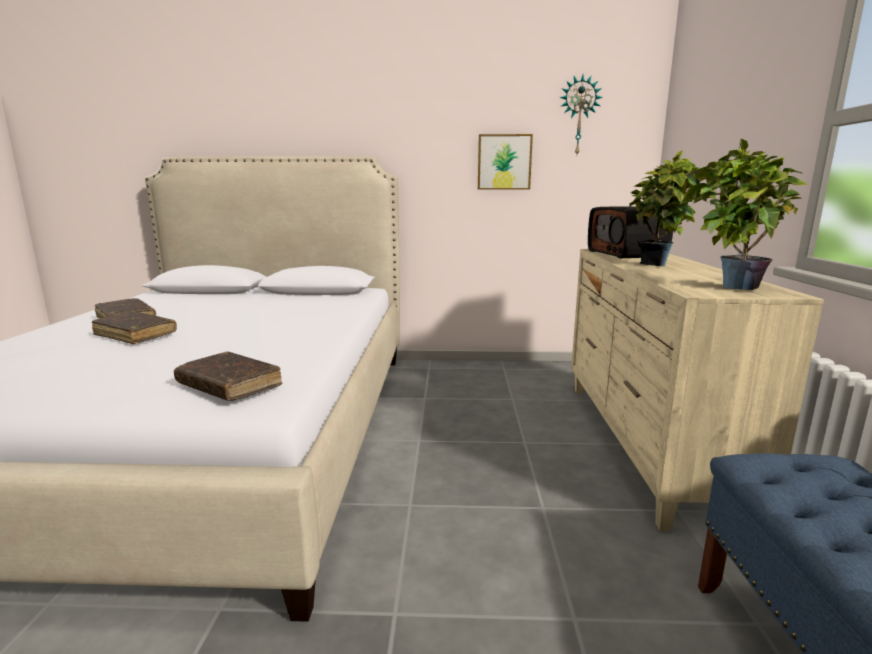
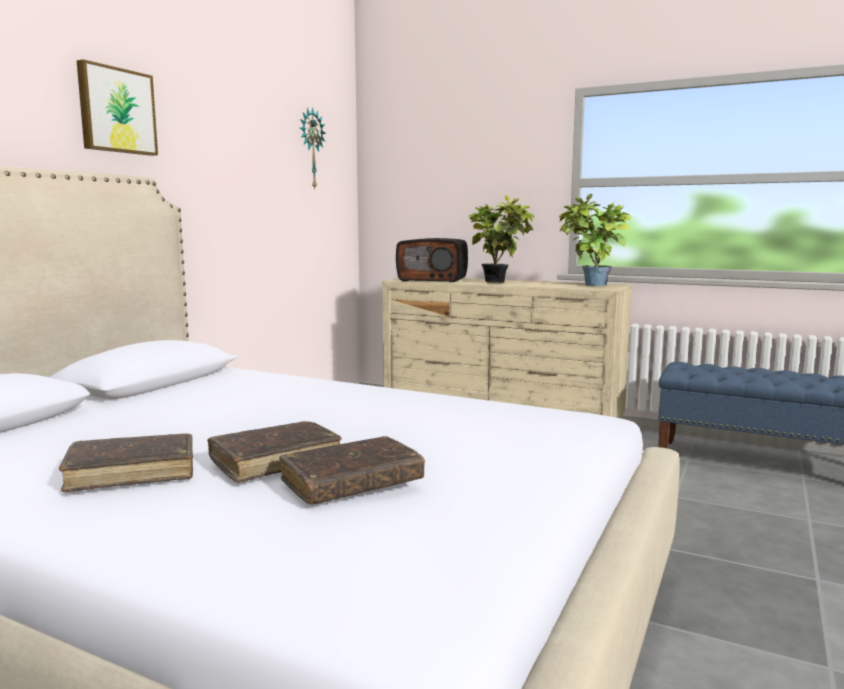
camera: 65 degrees left, 5 degrees down
brown book [174,352,282,401] -> brown book moved to [279,436,425,504]
picture [478,134,533,190] -> picture moved to [77,59,158,156]

